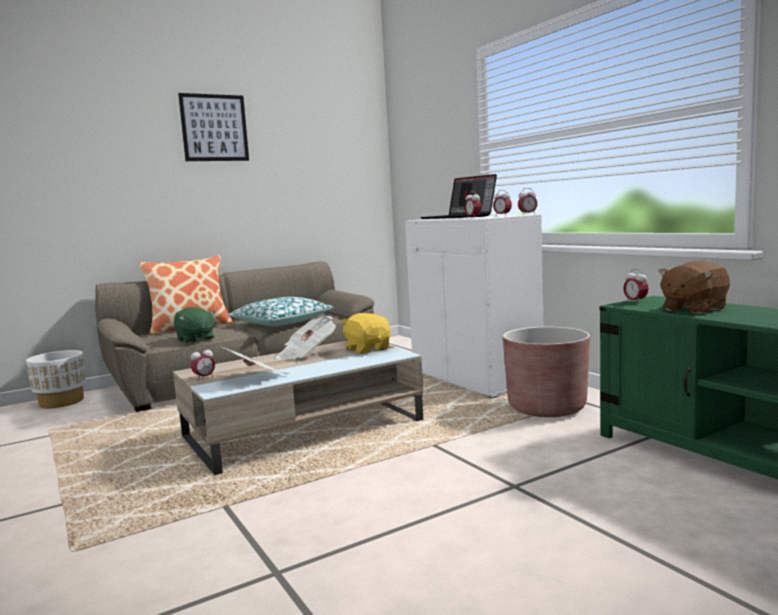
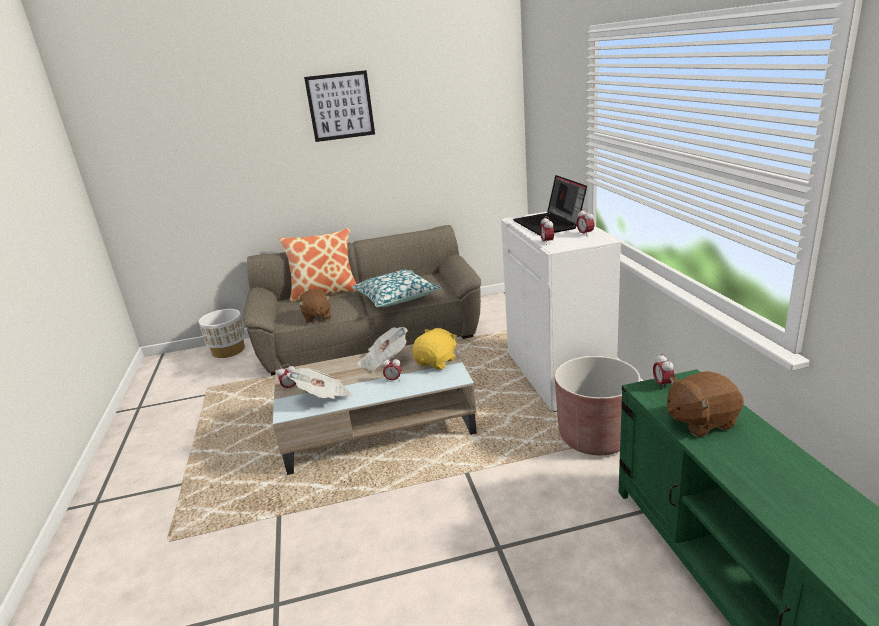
camera: 20 degrees right, 15 degrees up
green plush toy [174,307,216,343] -> brown plush toy [299,289,331,323]
yellow plush toy [340,313,391,354] -> yellow plush toy turned 45 degrees clockwise [412,328,457,370]
alarm clock [518,188,538,214] -> alarm clock moved to [382,357,402,382]

